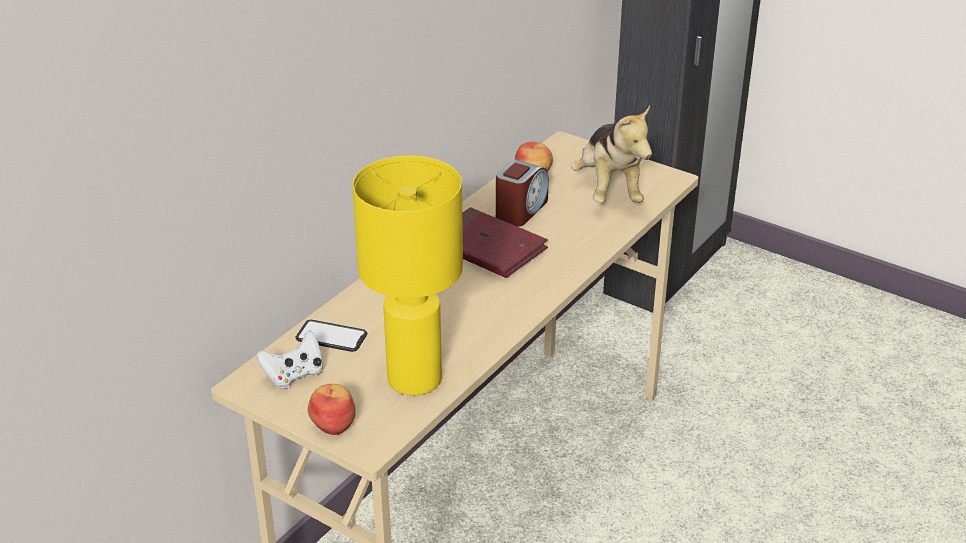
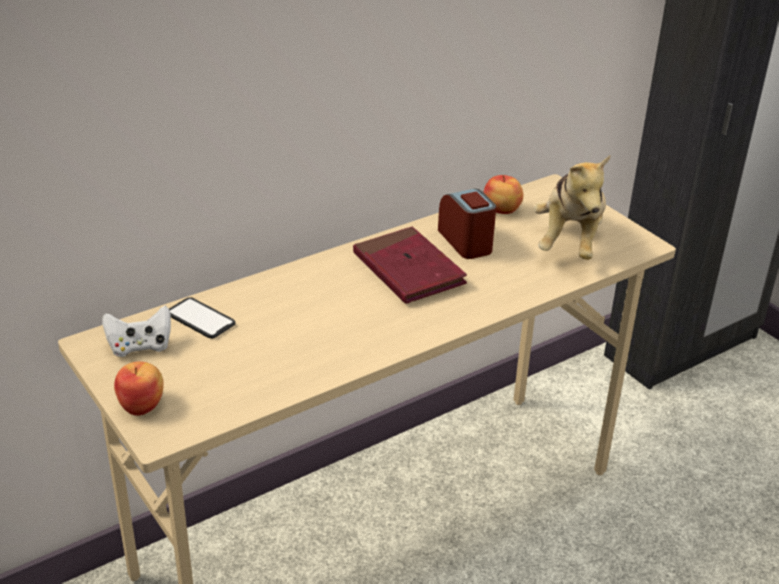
camera: 20 degrees right, 0 degrees up
yellow table lamp [352,156,463,396] -> none
alarm clock [496,160,549,227] -> alarm clock turned 75 degrees counterclockwise [438,188,496,259]

